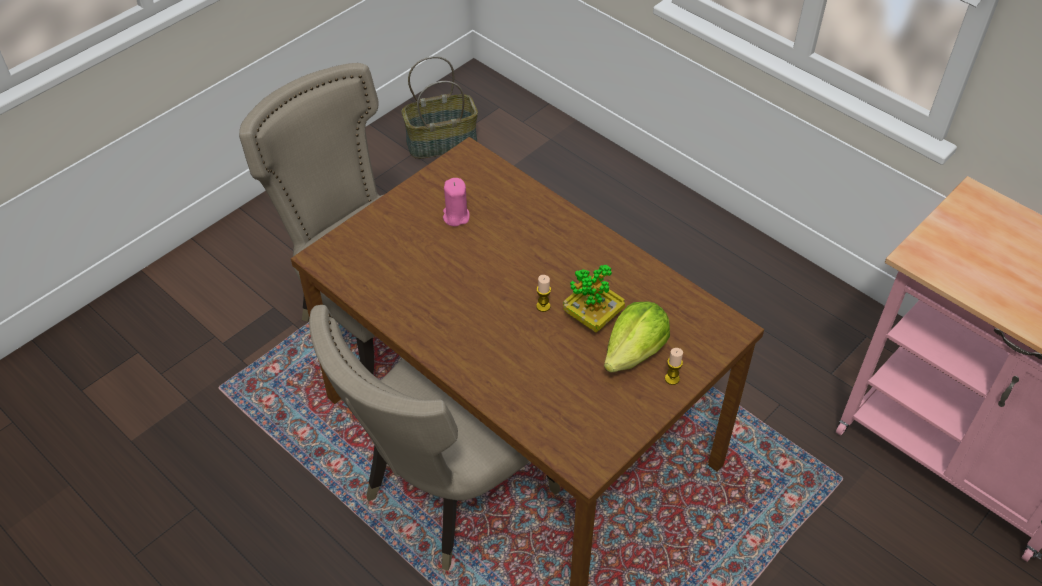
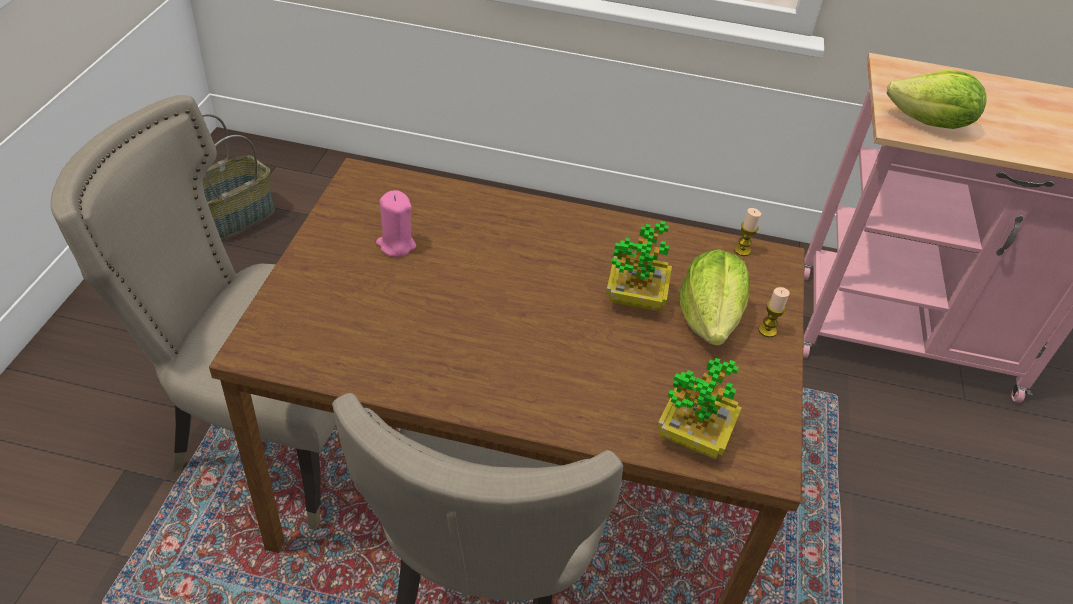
camera: 35 degrees left, 5 degrees down
candle [536,275,551,312] -> candle moved to [734,208,761,256]
none -> potted plant [657,358,742,460]
none -> lettuce [887,70,986,129]

